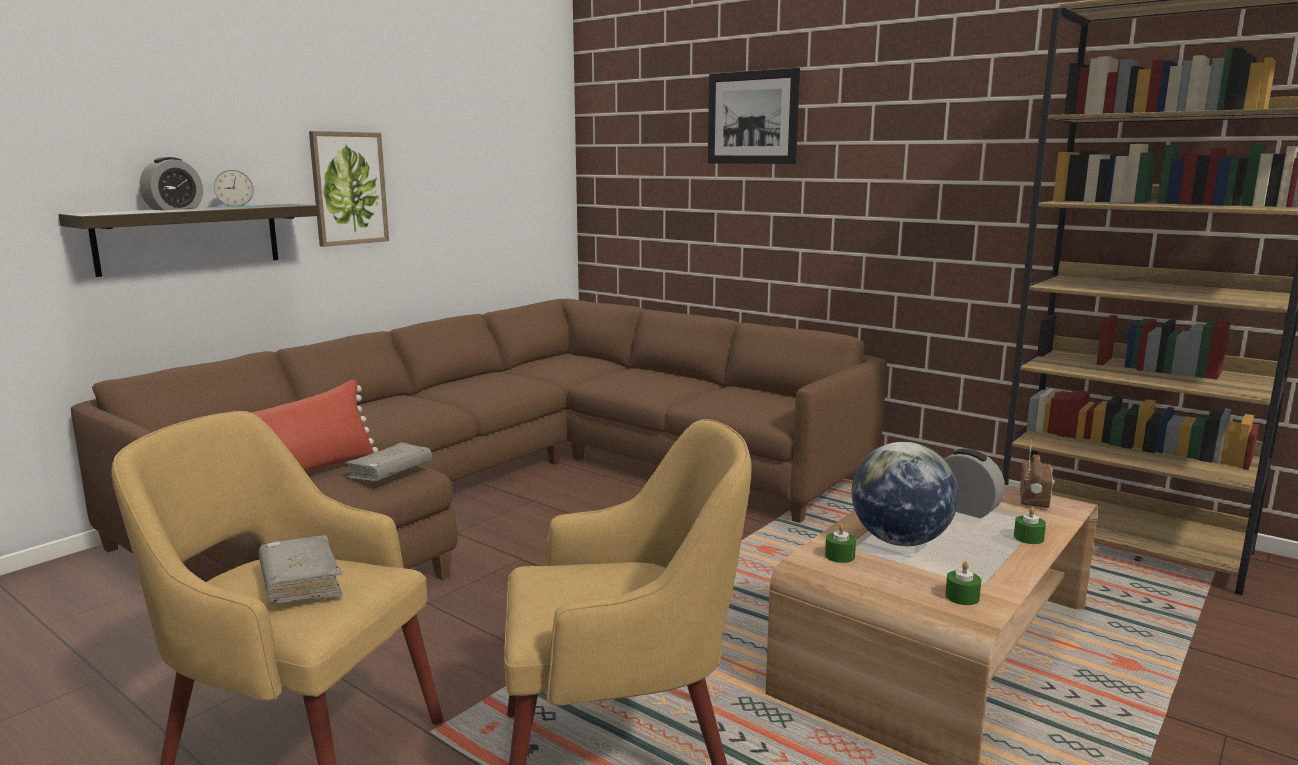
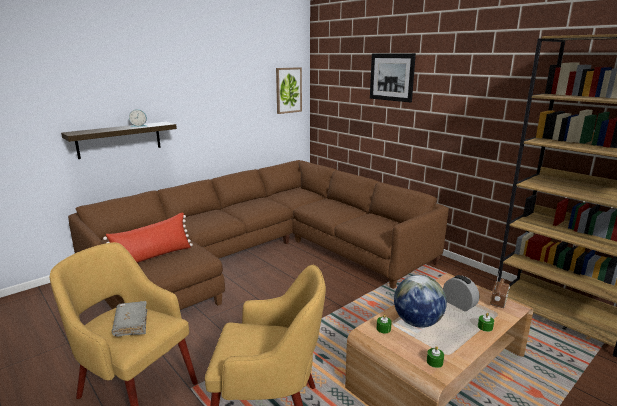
camera: 10 degrees right, 5 degrees up
alarm clock [140,157,203,210] -> none
picture [309,131,389,247] -> picture moved to [276,67,302,114]
grey book [345,443,432,481] -> none

